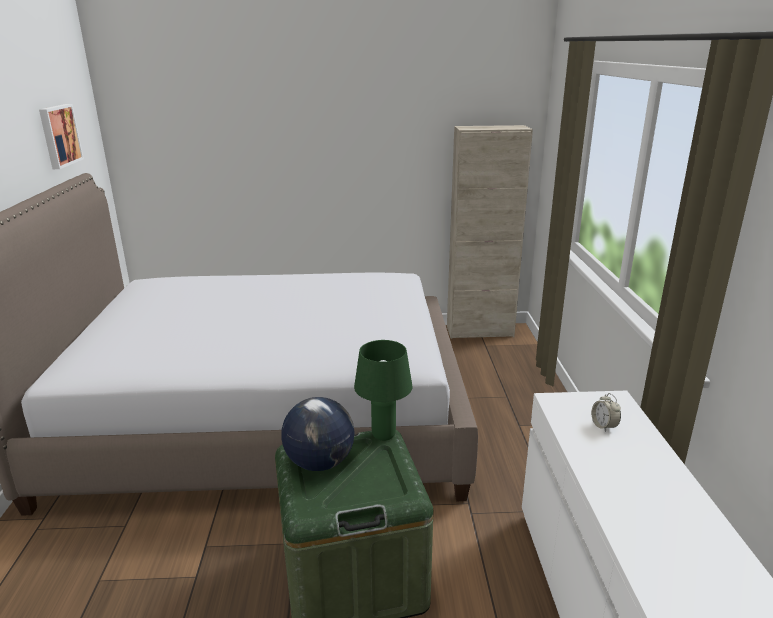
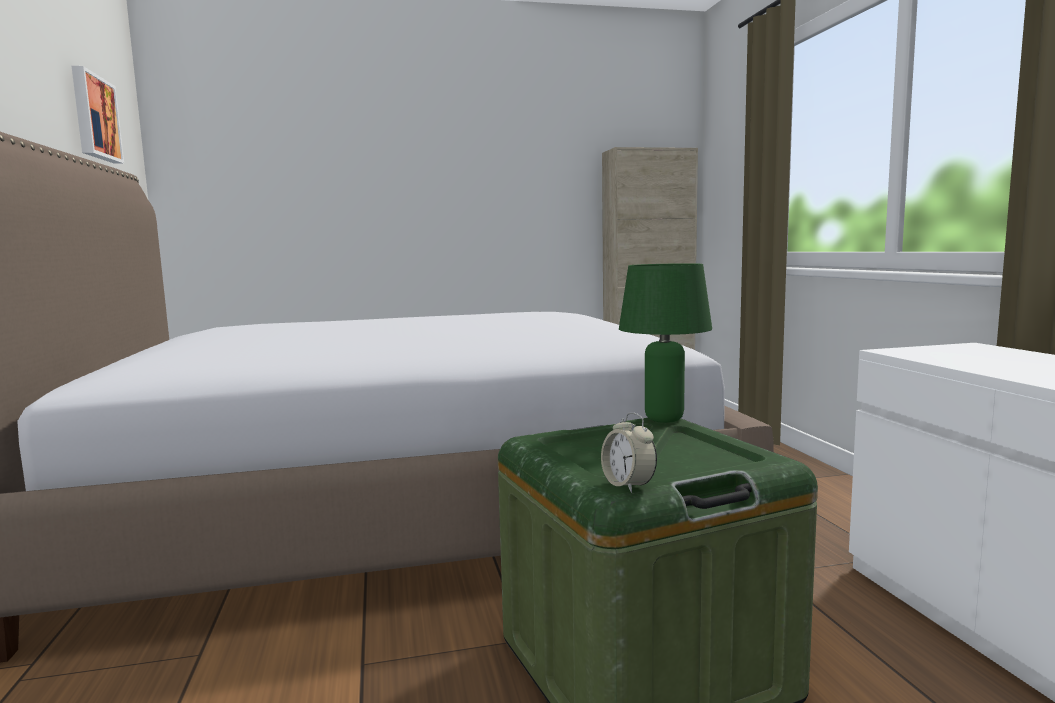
camera: 10 degrees left, 15 degrees down
globe [281,397,355,471] -> none
alarm clock [591,393,621,432] -> alarm clock moved to [601,412,657,493]

